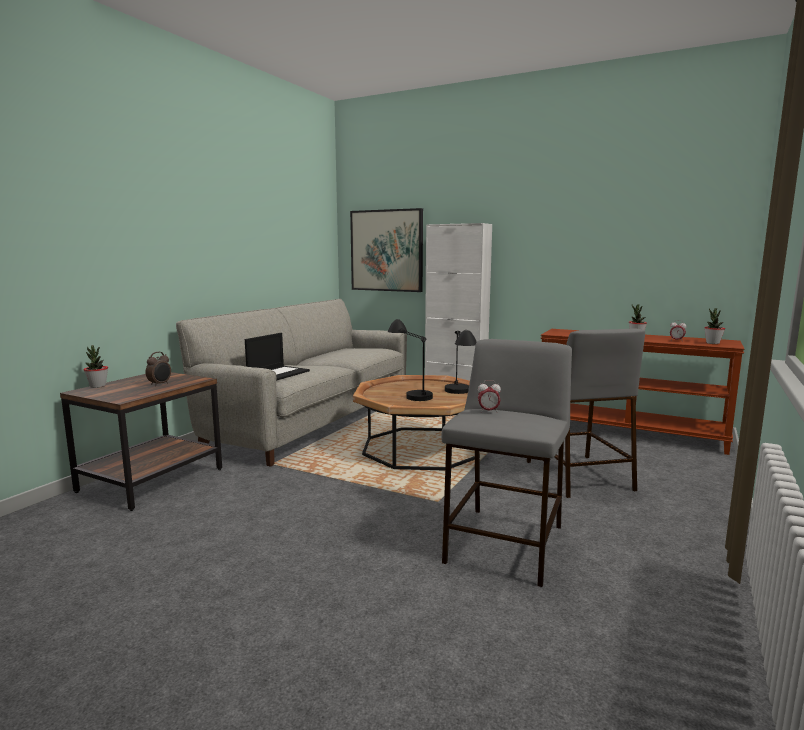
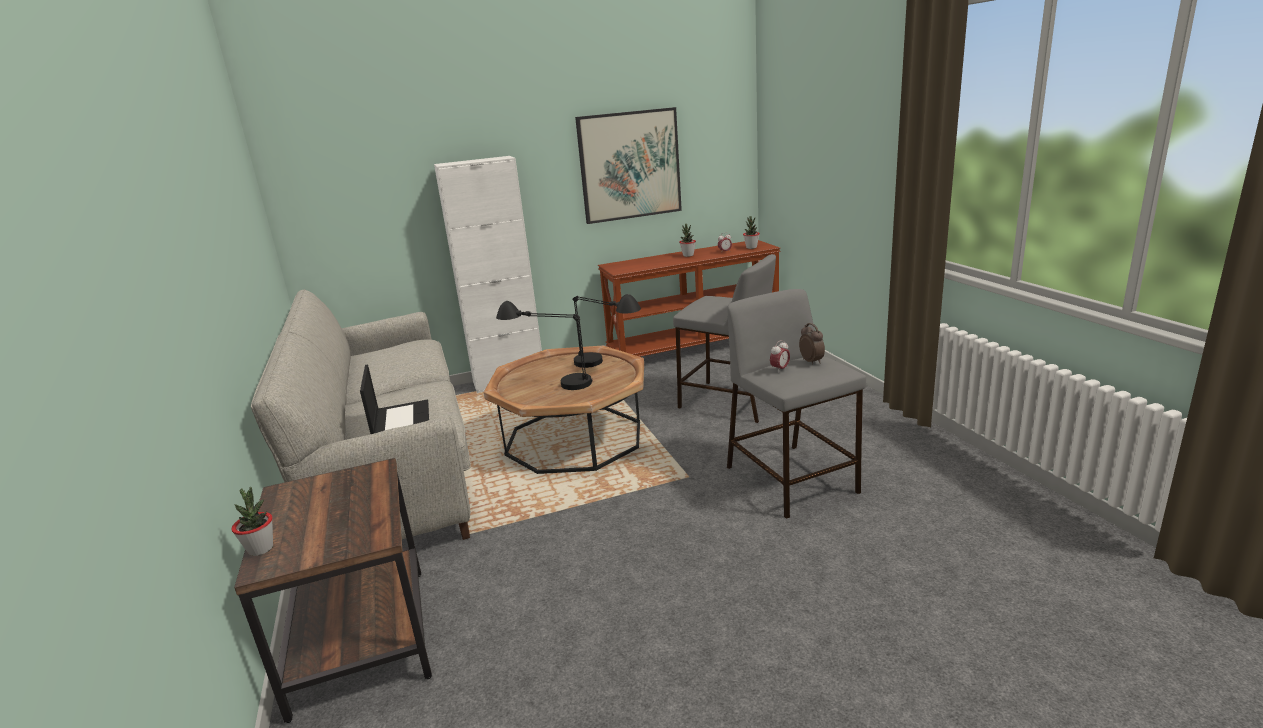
camera: 45 degrees left, 10 degrees up
alarm clock [145,352,171,386] -> alarm clock moved to [799,323,825,365]
picture [350,208,423,292] -> picture moved to [575,107,682,224]

